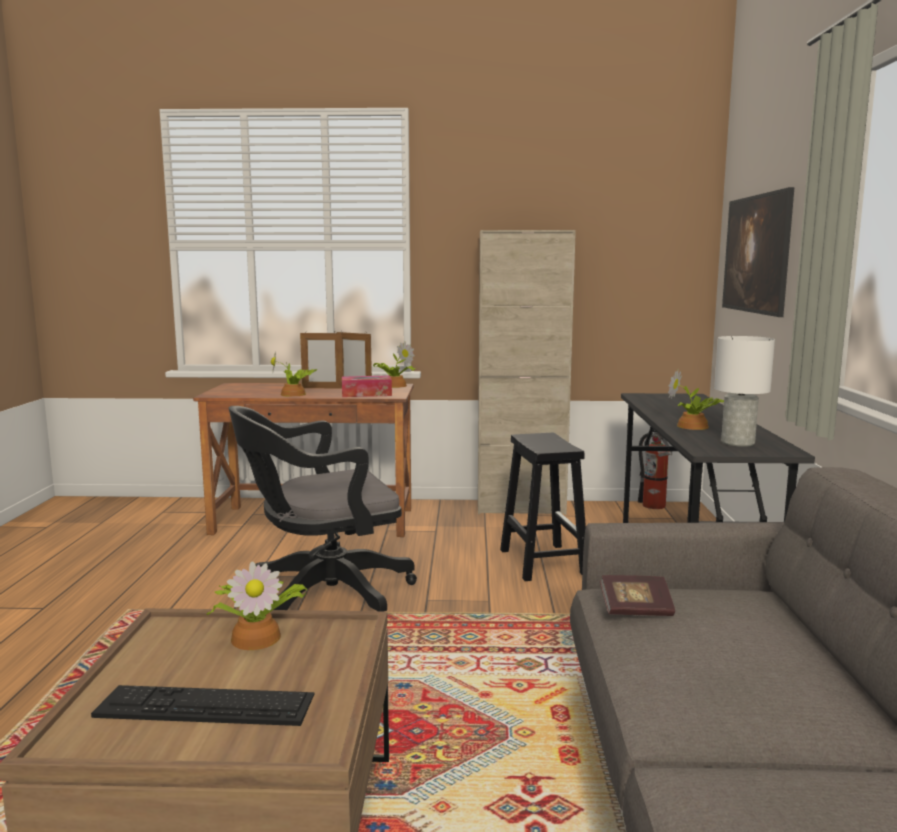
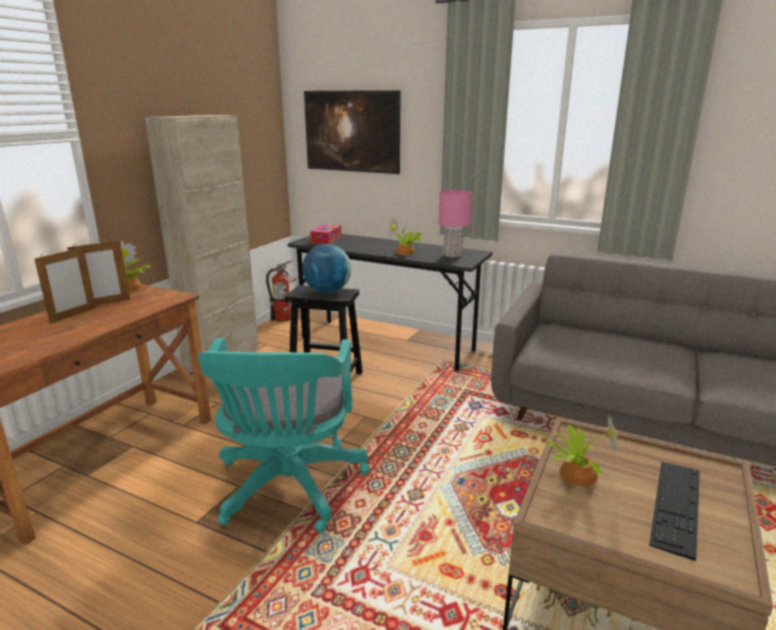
camera: 65 degrees left, 10 degrees up
black office chair [229,406,417,611] -> turquoise office chair [198,338,370,533]
potted plant [271,350,317,397] -> none
tissue box [342,376,392,397] -> tissue box moved to [310,224,341,244]
book [600,575,675,616] -> none
white table lamp [714,336,775,447] -> pink table lamp [439,190,472,257]
none -> globe [302,244,351,293]

